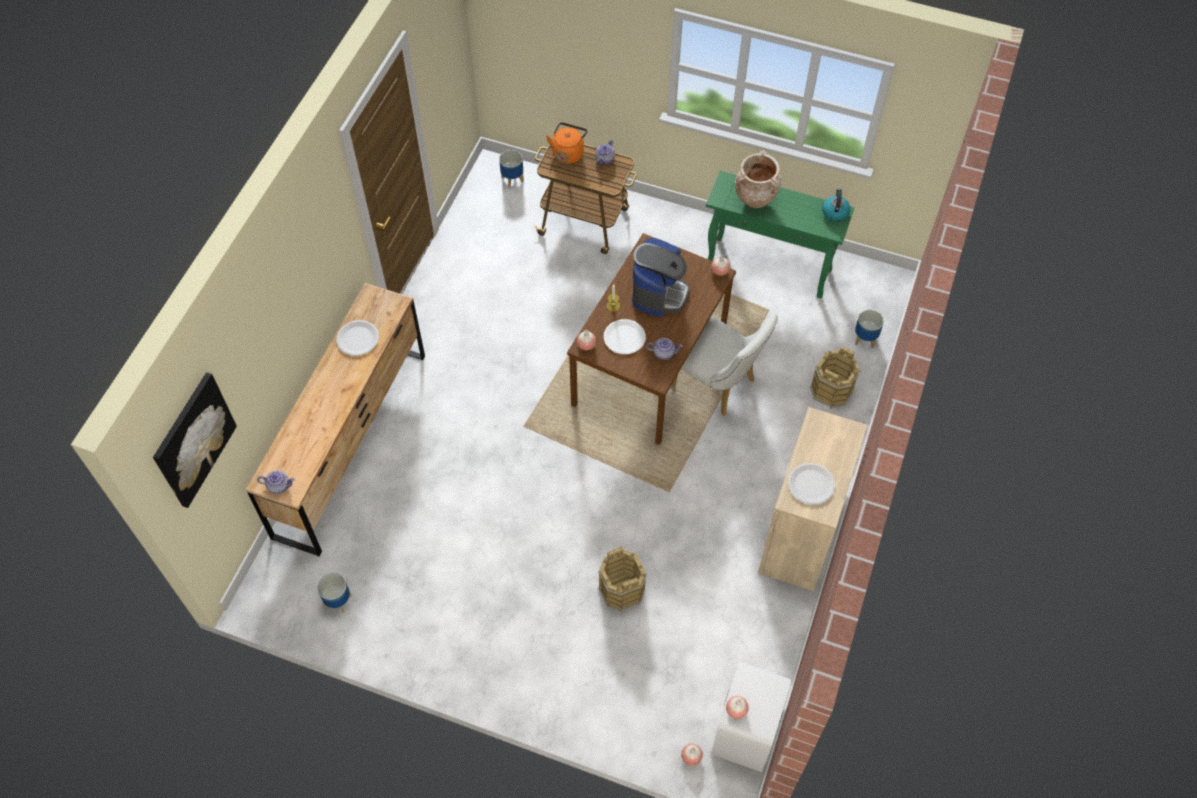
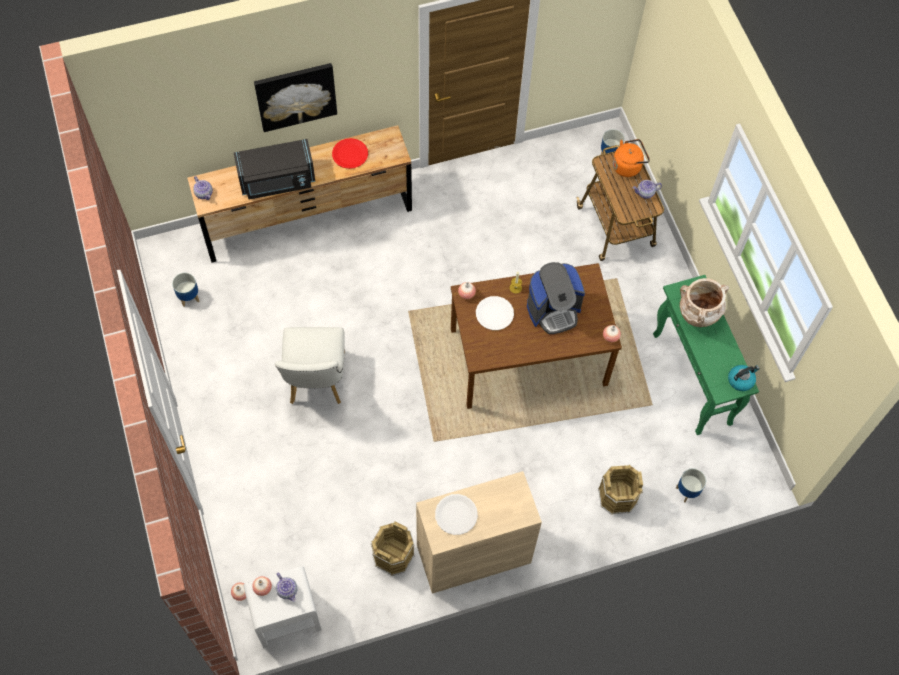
camera: 50 degrees right, 5 degrees up
picture [153,372,237,508] -> picture moved to [254,63,337,132]
white plate [336,320,379,356] -> red plate [332,138,368,169]
brown bucket [598,547,647,612] -> brown bucket moved to [371,521,415,576]
teapot [646,338,683,360] -> teapot moved to [276,573,298,602]
white chair [671,313,778,416] -> white chair moved to [275,327,345,404]
none -> black microwave [234,139,315,200]

